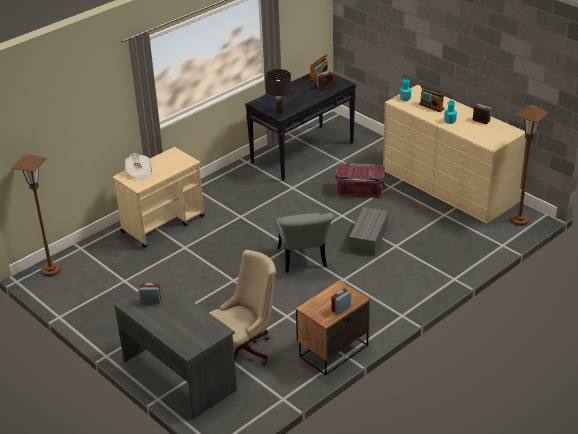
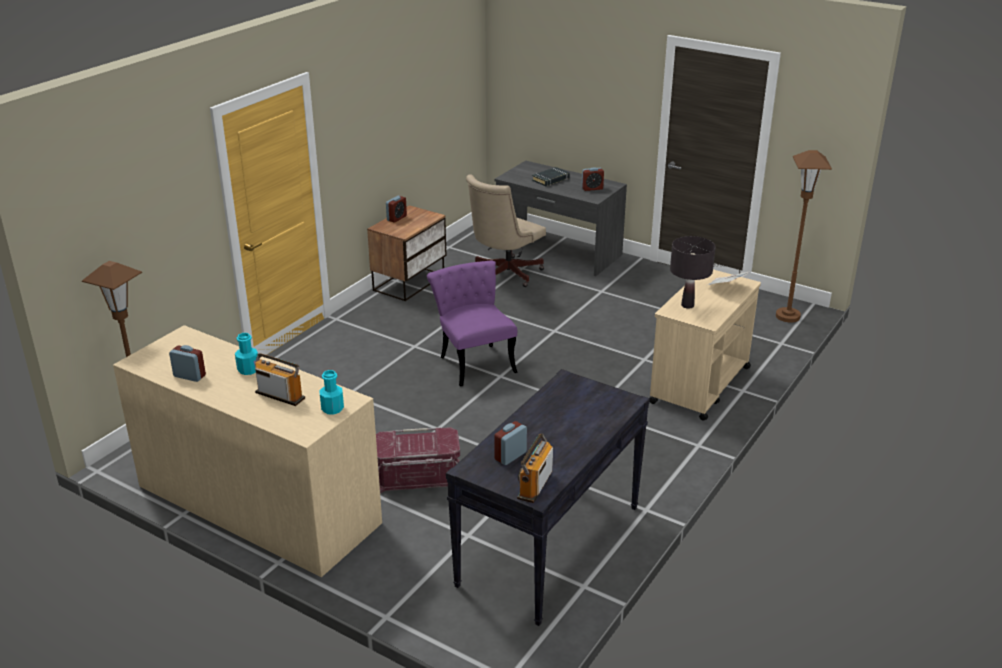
camera: 165 degrees right, 5 degrees down
black table lamp [265,69,291,113] -> black table lamp moved to [670,236,716,309]
grey chair [276,213,334,273] -> purple chair [427,261,518,387]
grey storage box [349,207,389,255] -> none
none -> black book [532,167,570,186]

